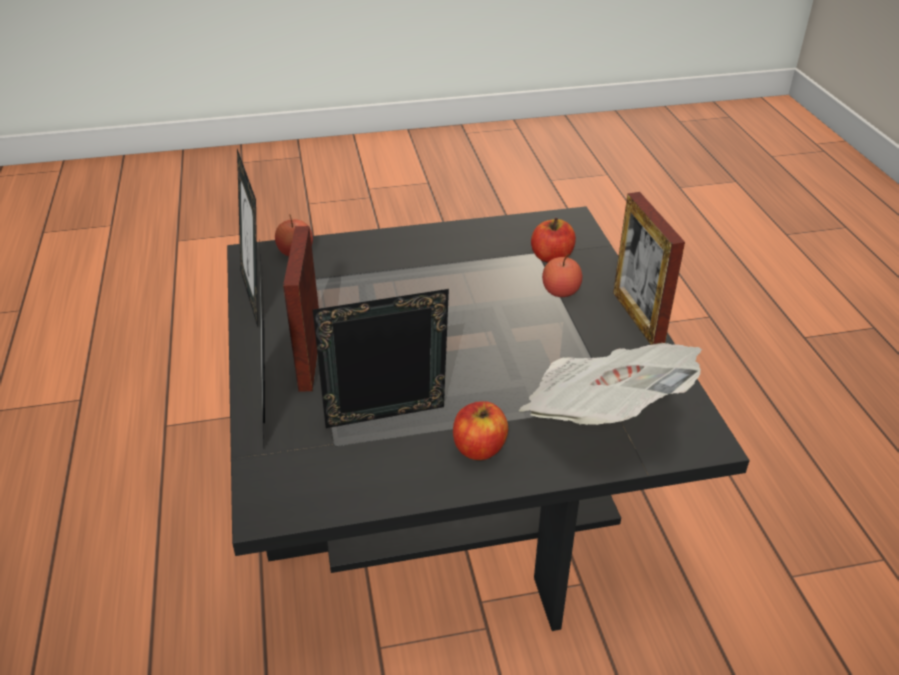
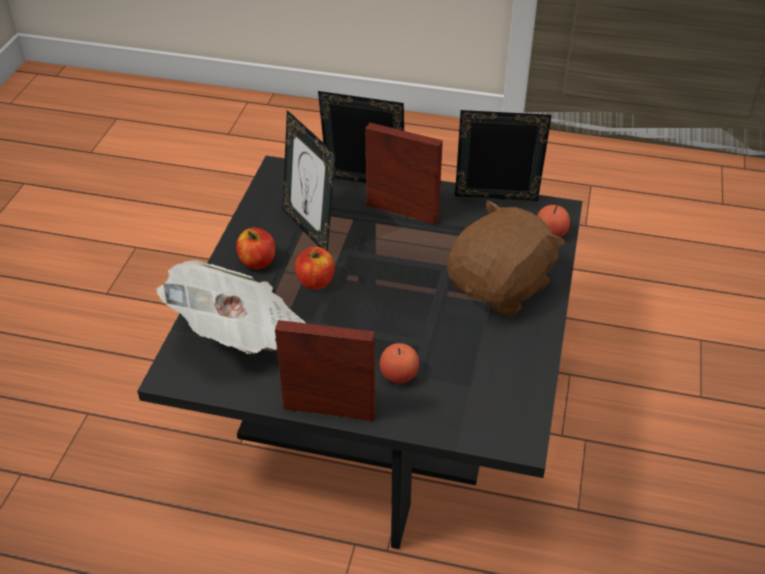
camera: 115 degrees right, 5 degrees up
picture frame [313,289,449,428] -> picture frame turned 135 degrees clockwise [282,110,336,251]
apple [531,218,576,263] -> apple moved to [295,247,335,290]
none -> brown plush toy [447,201,565,317]

